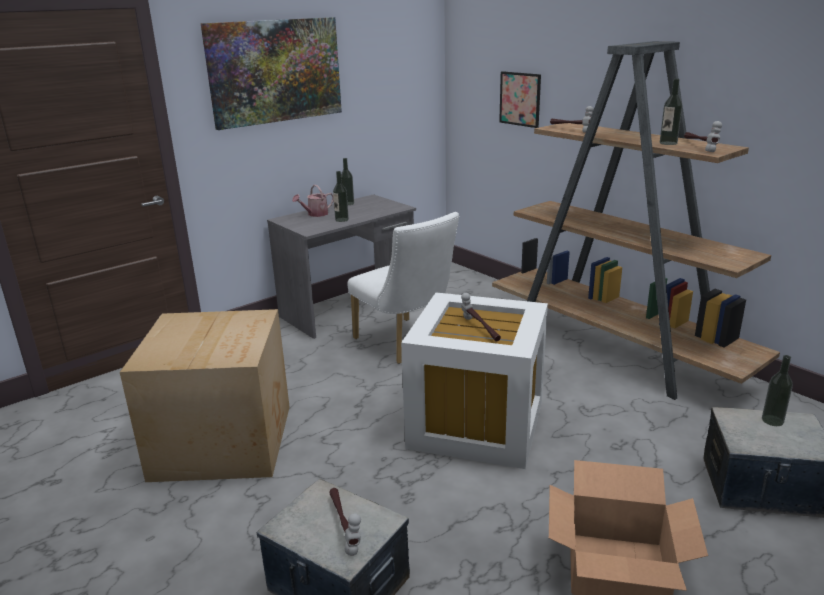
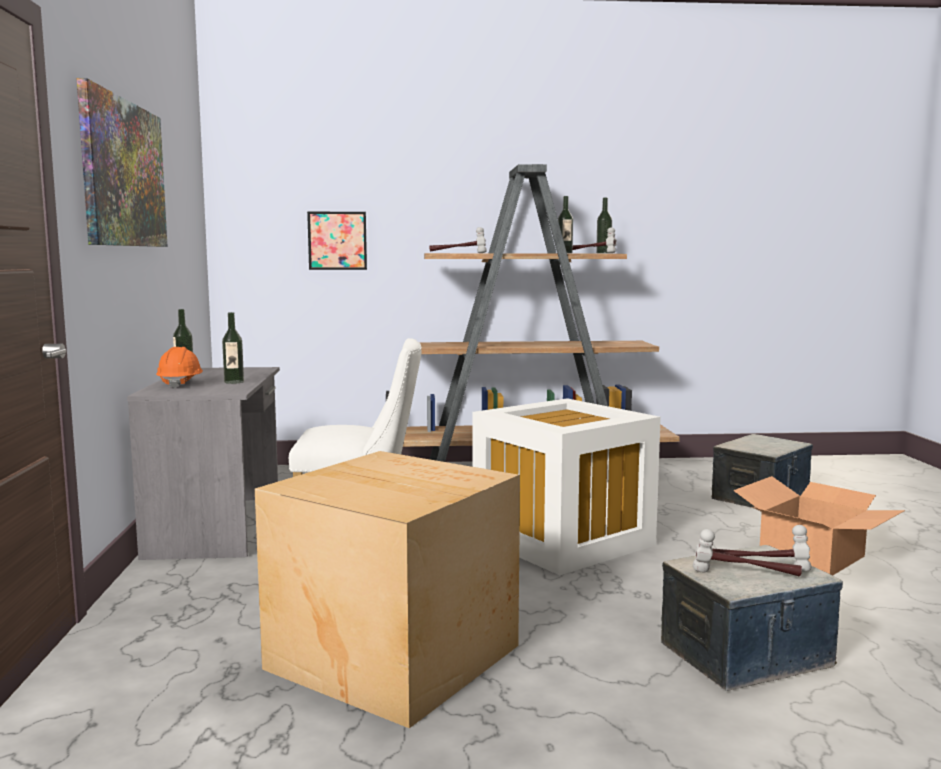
camera: 55 degrees left, 15 degrees down
watering can [292,185,334,217] -> orange hard hat [156,347,203,389]
hammer [461,293,501,342] -> hammer moved to [693,529,802,576]
bottle [762,355,793,426] -> bottle moved to [596,198,612,253]

